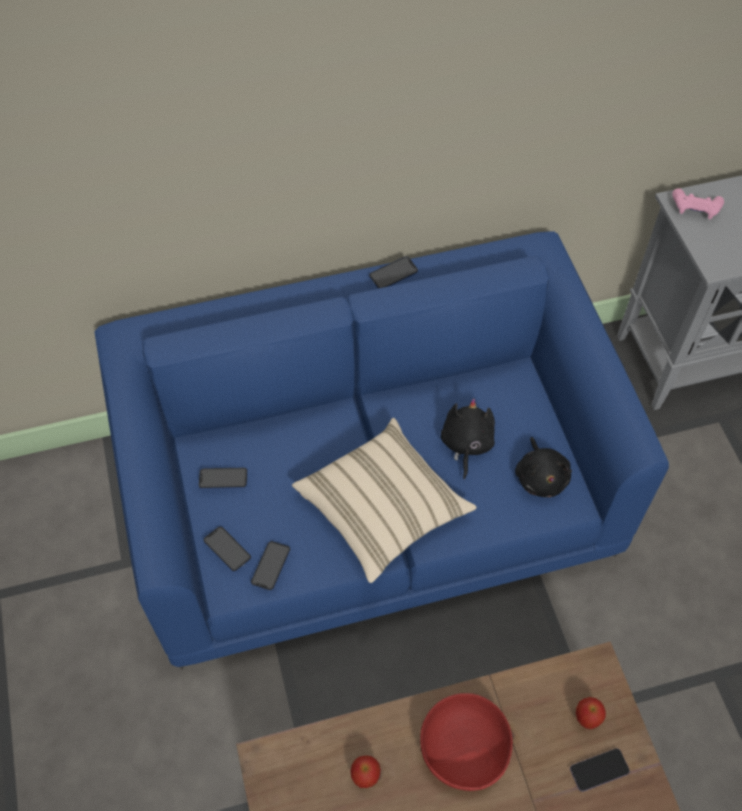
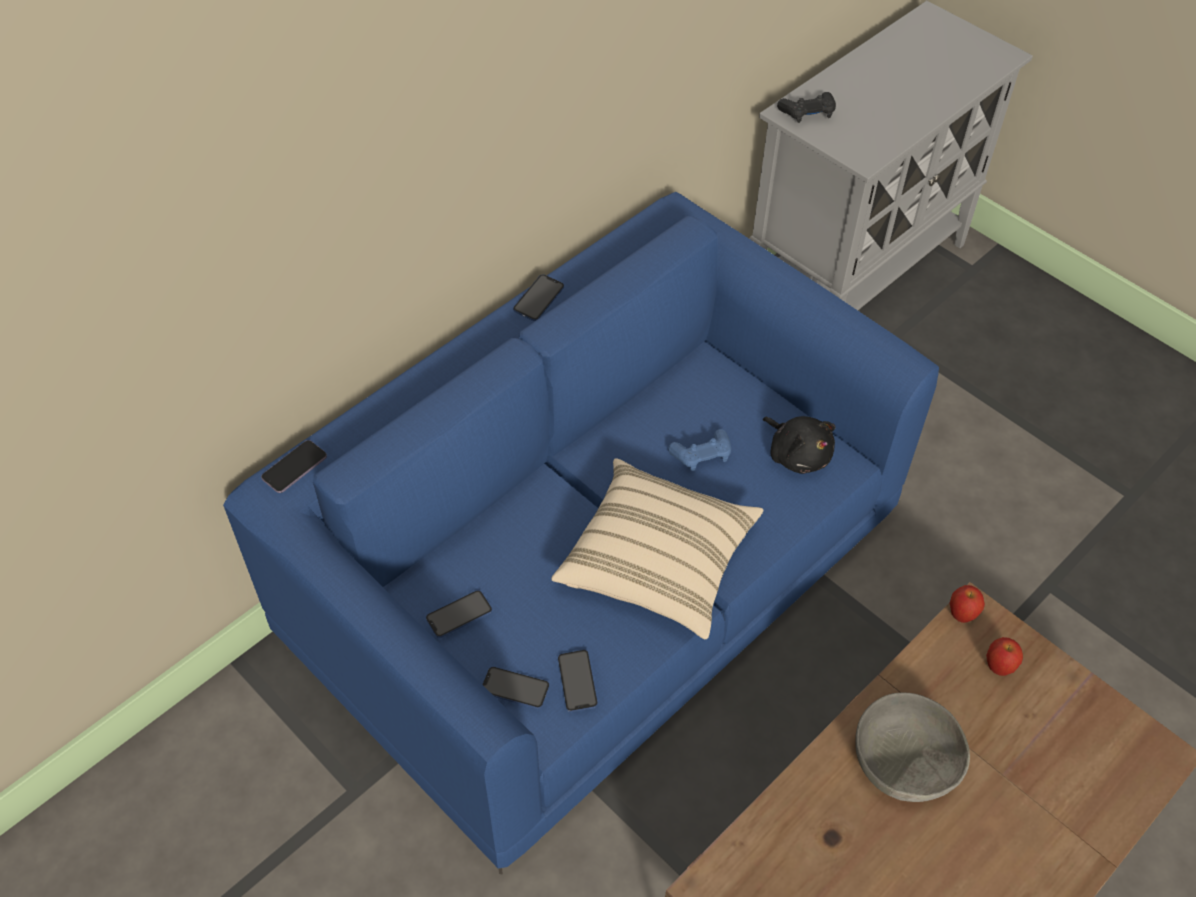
camera: 30 degrees left, 5 degrees down
apple [350,756,381,788] -> apple moved to [950,585,985,623]
red bowl [420,693,513,791] -> grey bowl [855,693,970,802]
black plush toy [441,398,495,480] -> blue game controller [668,429,731,471]
phone [570,748,630,792] -> phone moved to [261,440,327,493]
pink game controller [672,188,724,219] -> black game controller [777,92,836,123]

